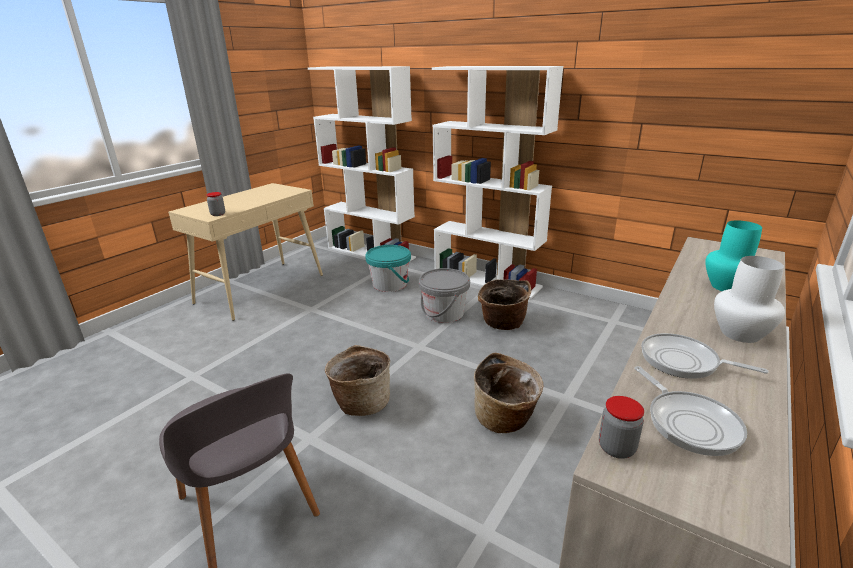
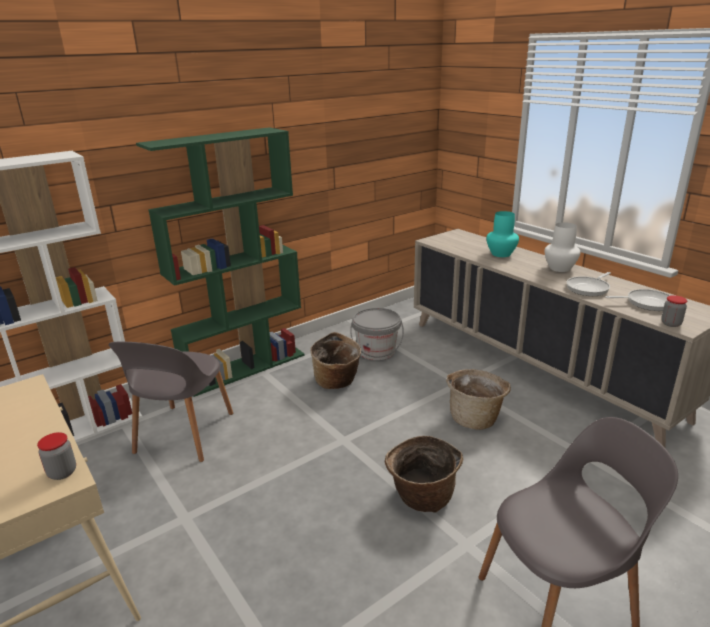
camera: 70 degrees left, 0 degrees up
turquoise bucket [365,245,411,292] -> grey chair [109,342,233,462]
grey bucket [419,268,470,323] -> grey bucket moved to [350,308,404,360]
white bookcase [432,66,563,299] -> green bookcase [136,127,305,397]

